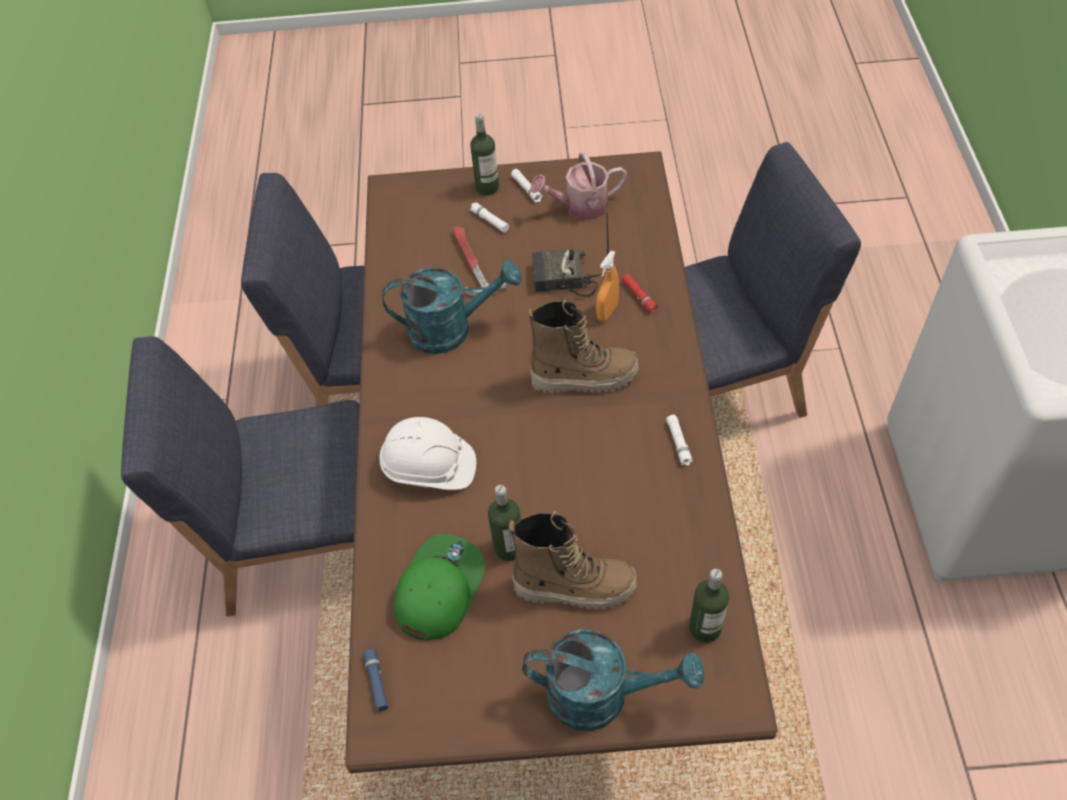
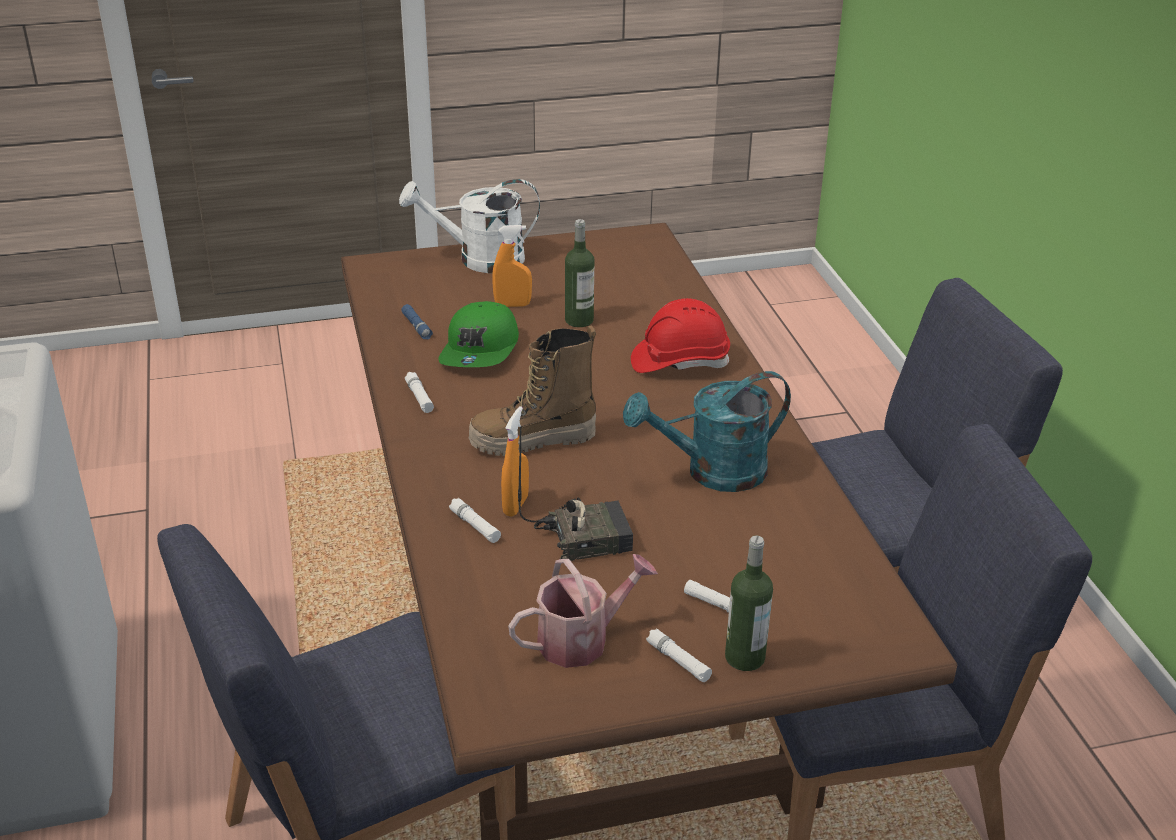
camera: 165 degrees right, 20 degrees down
blue flashlight [363,648,388,712] -> blue flashlight moved to [401,304,433,339]
white hard hat [380,417,476,490] -> red hard hat [631,298,730,373]
green cap [394,534,485,641] -> green cap moved to [438,301,519,367]
hammer [452,227,506,296] -> none
boot [508,511,637,609] -> orange spray bottle [492,225,532,307]
turquoise watering can [522,629,705,731] -> white watering can [399,179,540,273]
red flashlight [622,274,658,313] -> white flashlight [449,498,501,543]
bottle [689,569,729,643] -> none

